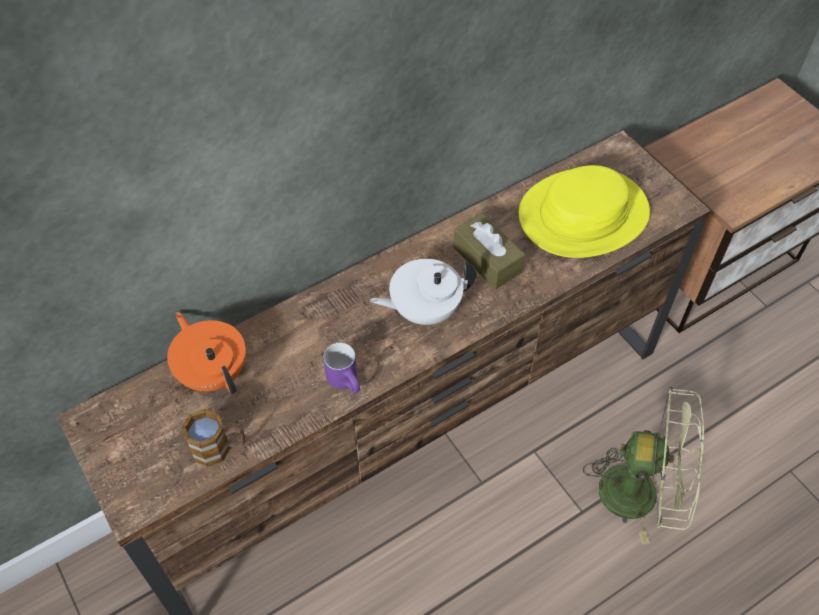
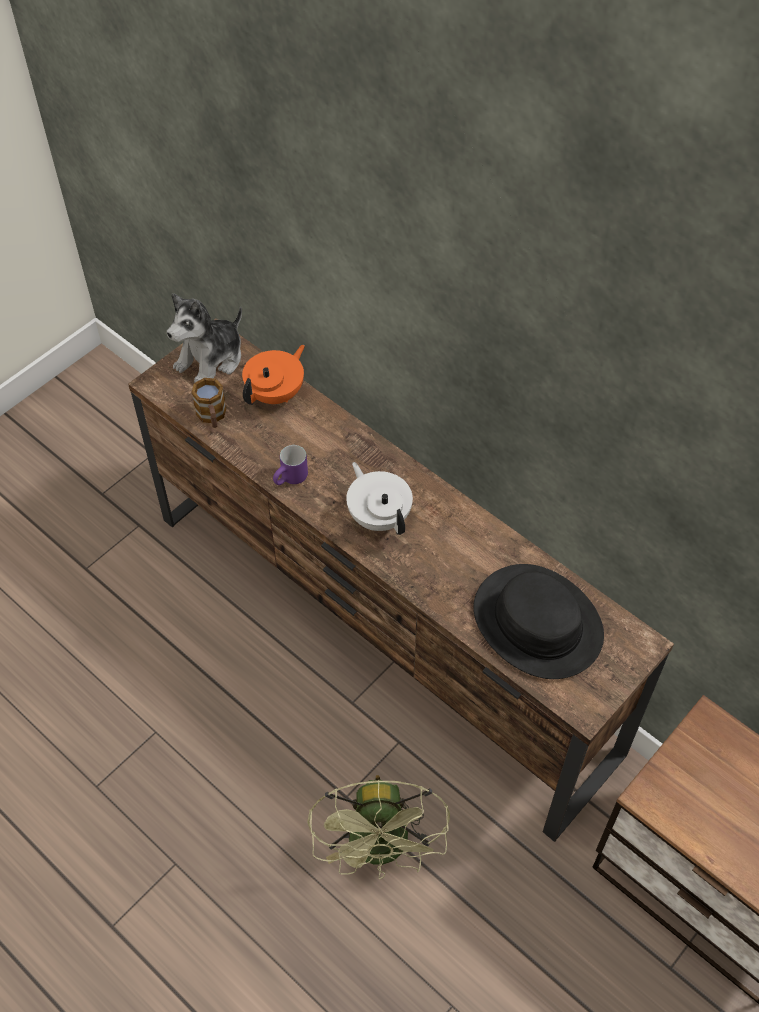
camera: 75 degrees right, 0 degrees up
brown tissue box [453,213,525,289] -> none
yellow hat [518,165,650,258] -> black hat [473,564,604,679]
none -> plush toy [167,293,242,383]

